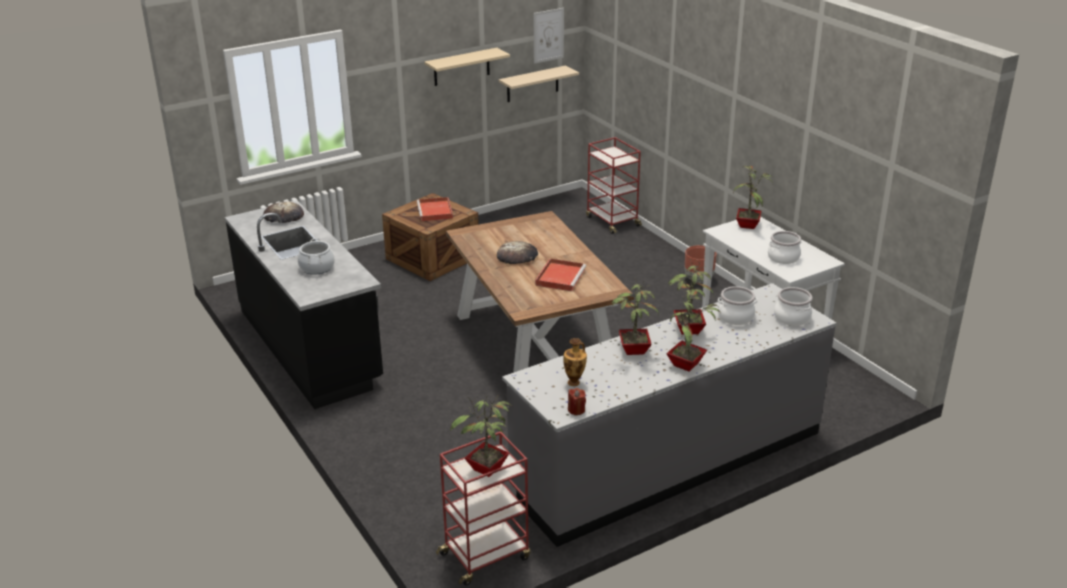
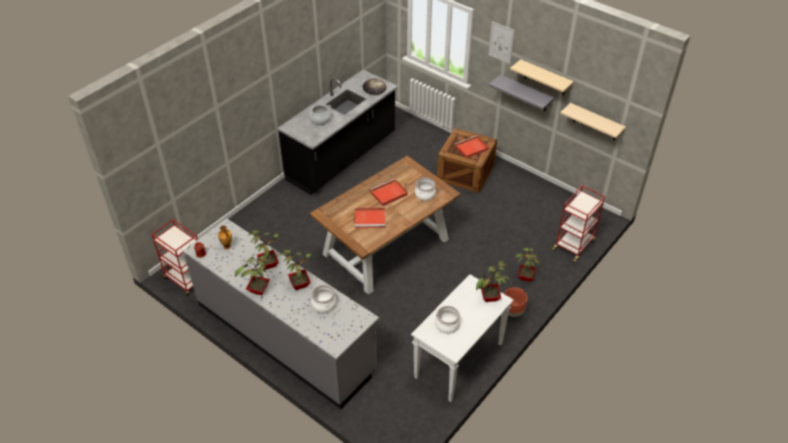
camera: 70 degrees right, 15 degrees up
potted plant [450,396,512,477] -> potted plant moved to [515,245,541,282]
bread [497,241,538,264] -> red tray [370,179,408,206]
picture [534,8,564,64] -> picture moved to [488,21,515,64]
cooking pot [774,287,812,326] -> cooking pot moved to [415,177,436,201]
none -> grey shelf [489,75,554,111]

